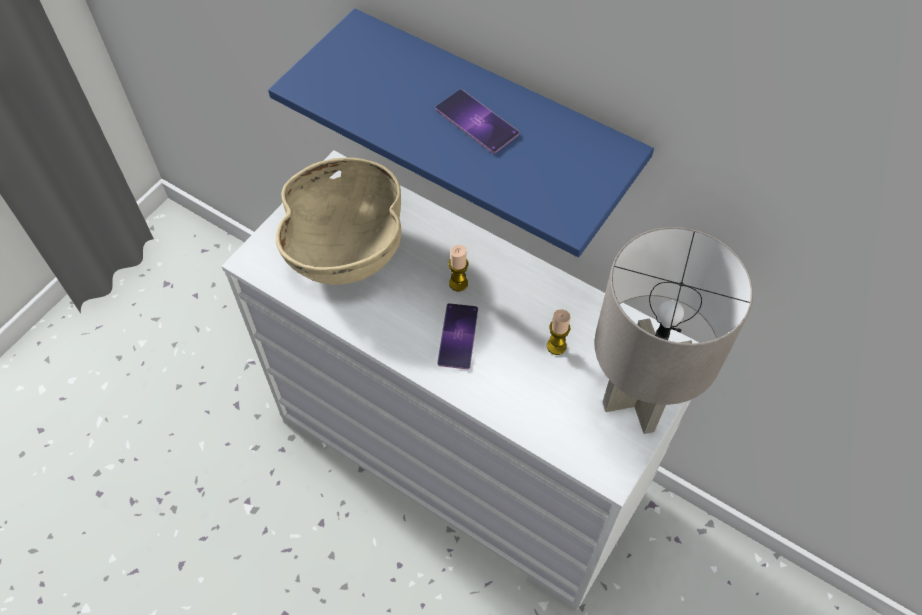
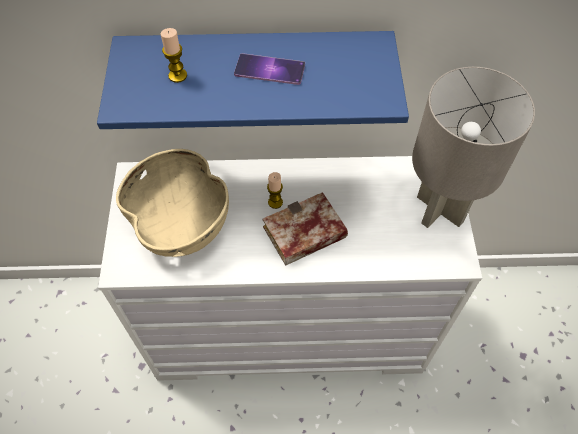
camera: 35 degrees left, 0 degrees up
phone [437,303,478,370] -> book [262,192,348,266]
candle [547,309,571,355] -> candle moved to [161,28,187,83]

